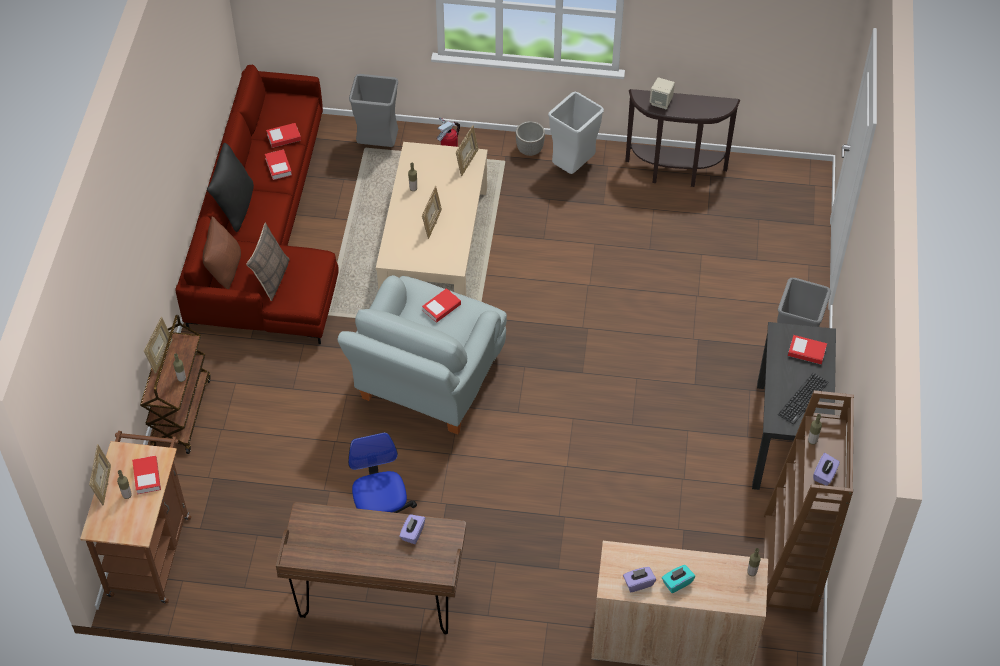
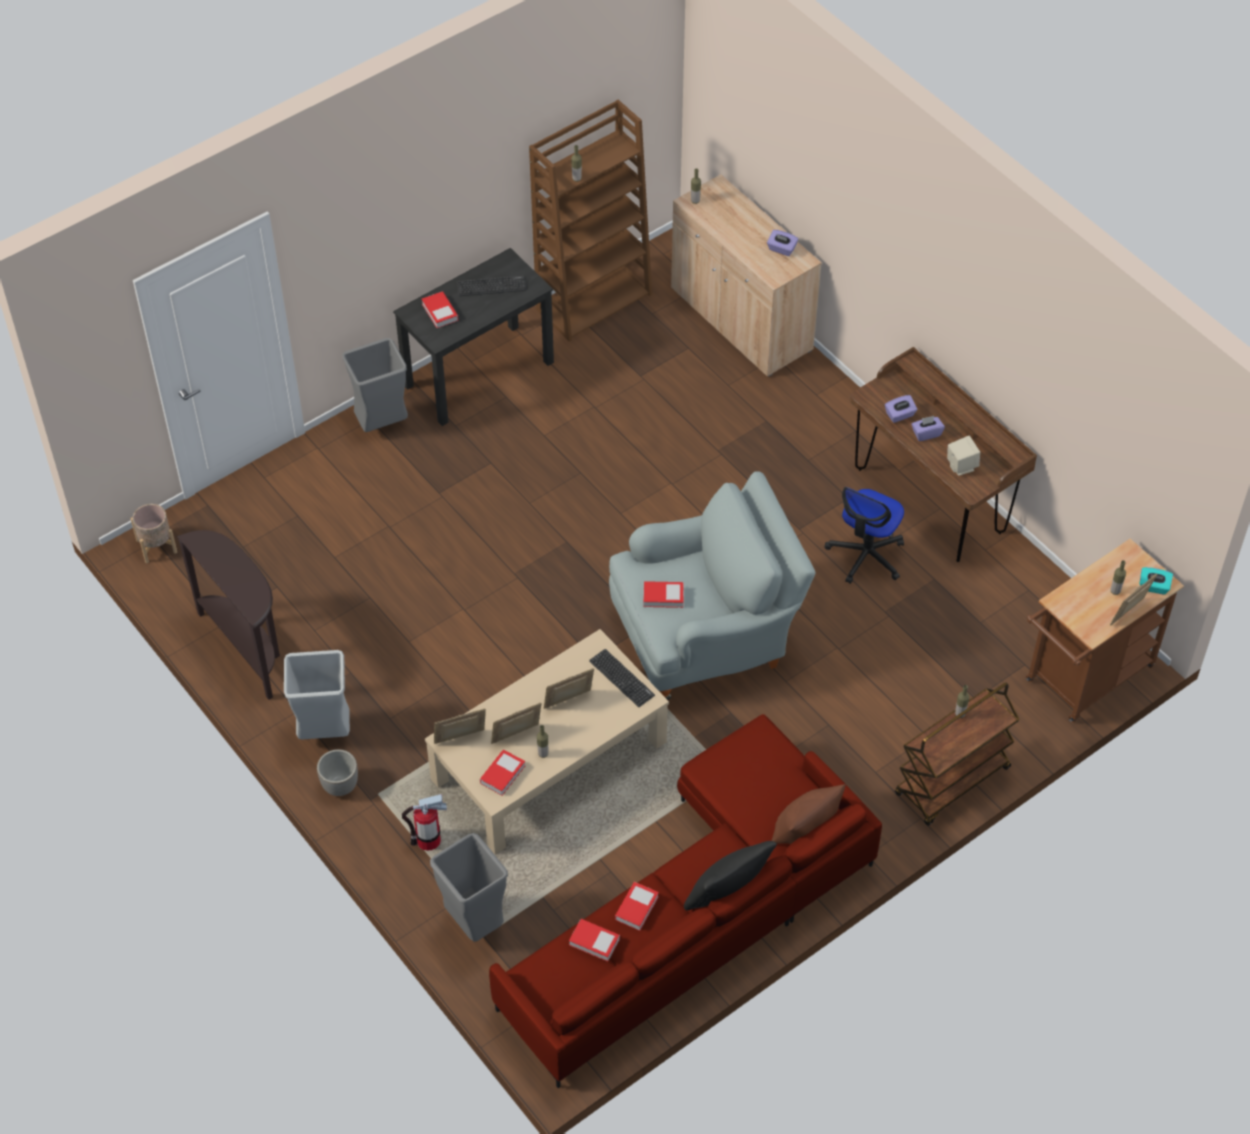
camera: 135 degrees left, 0 degrees up
book [132,456,161,494] -> book moved to [480,749,525,796]
picture frame [144,317,173,373] -> picture frame moved to [491,703,541,744]
pillow [246,222,290,301] -> none
beige speaker [649,77,675,109] -> beige speaker moved to [947,436,980,476]
turquoise tissue box [662,565,695,593] -> turquoise tissue box moved to [1139,567,1173,595]
purple tissue box [813,453,840,486] -> purple tissue box moved to [911,416,945,441]
none -> beige planter [131,504,177,563]
none -> keyboard [589,649,655,707]

